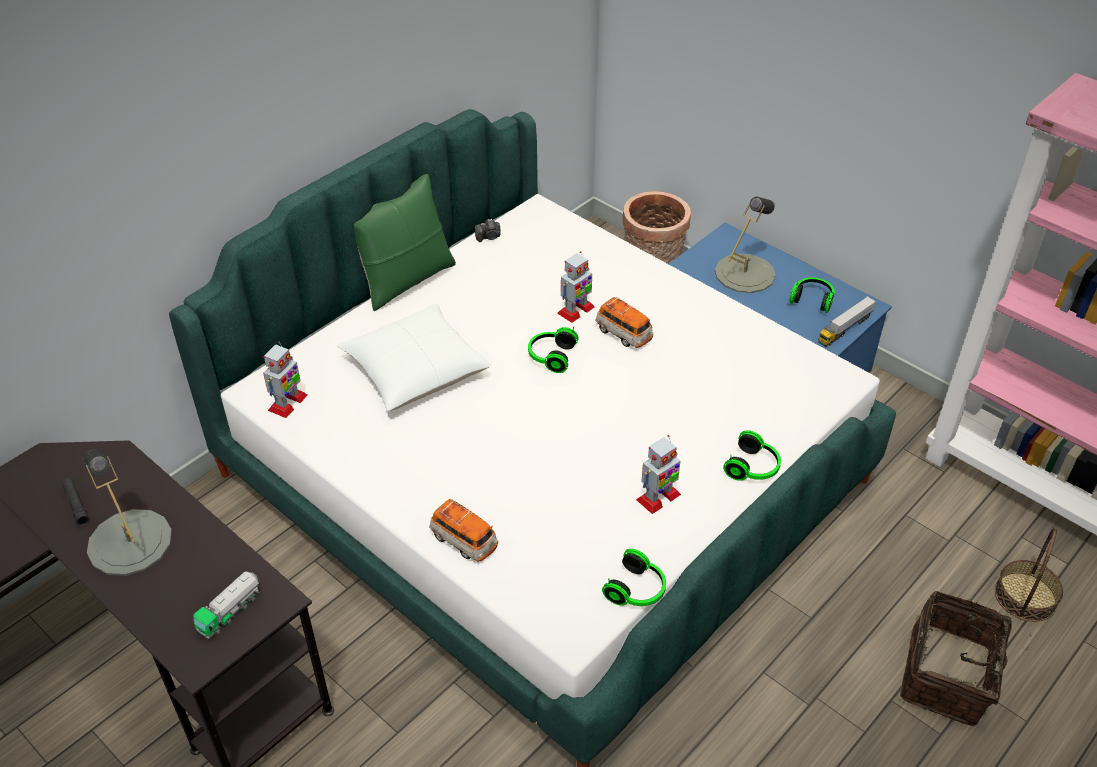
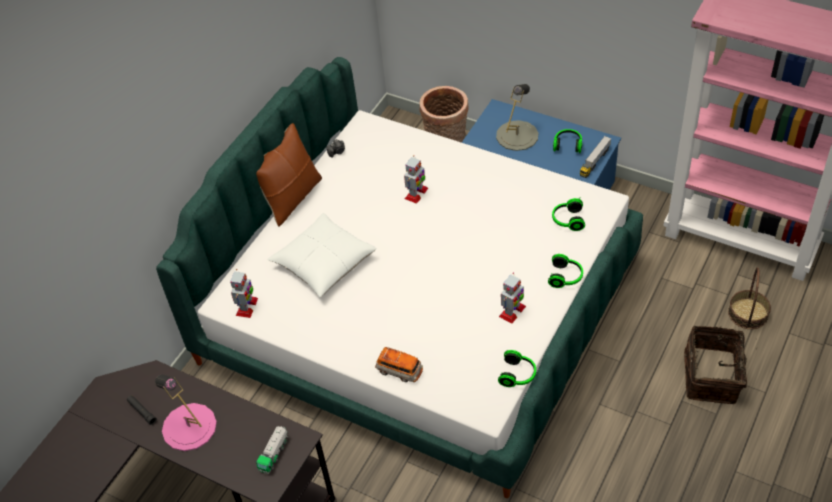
camera: 10 degrees left, 5 degrees up
grey table lamp [83,450,172,576] -> pink table lamp [155,375,217,451]
green pillow [354,174,456,311] -> brown pillow [256,123,322,227]
headphones [528,326,579,373] -> headphones moved to [552,198,585,231]
toy car [595,297,653,348] -> none

